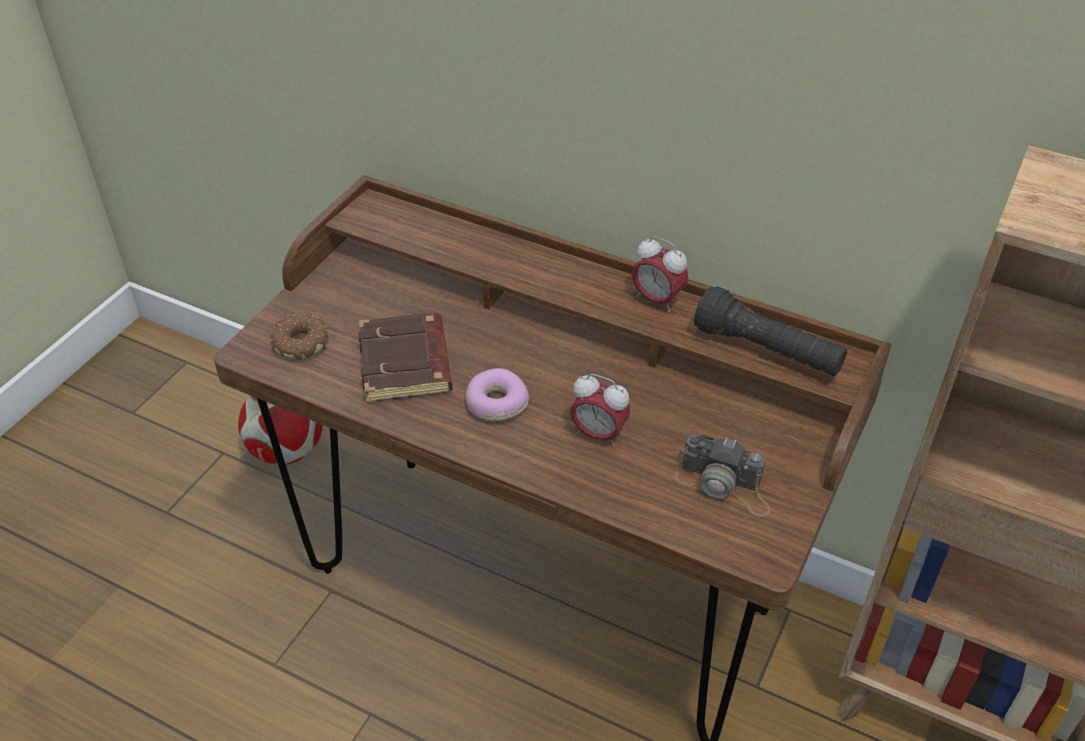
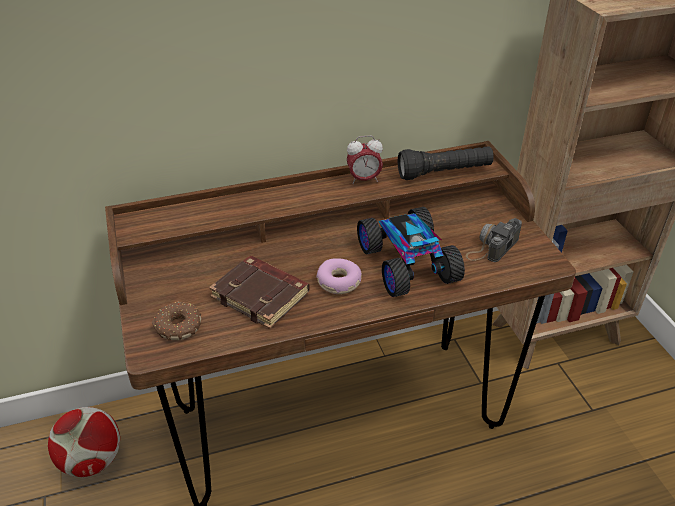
camera: 45 degrees left, 5 degrees down
alarm clock [570,374,631,447] -> toy car [357,207,465,297]
camera [675,435,771,517] -> camera turned 150 degrees clockwise [466,218,522,262]

